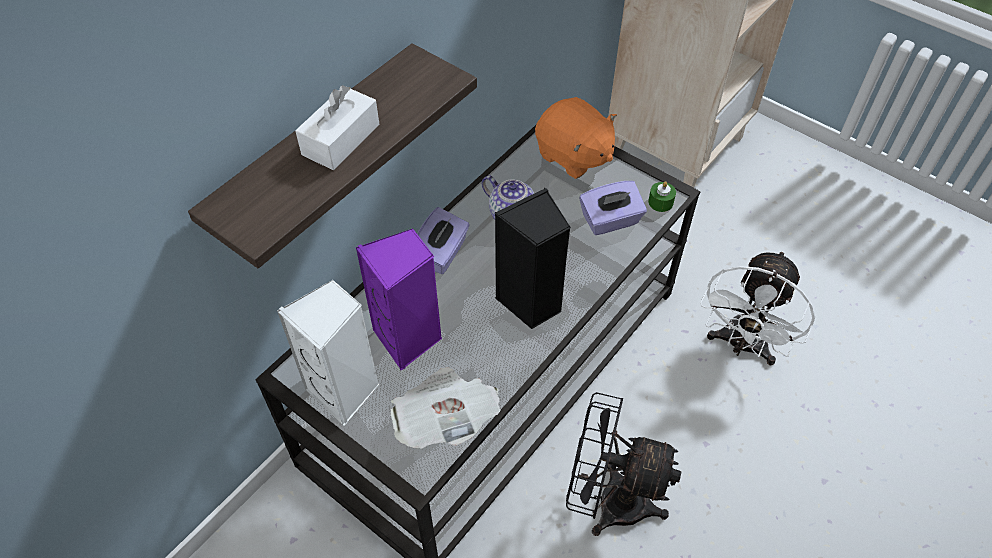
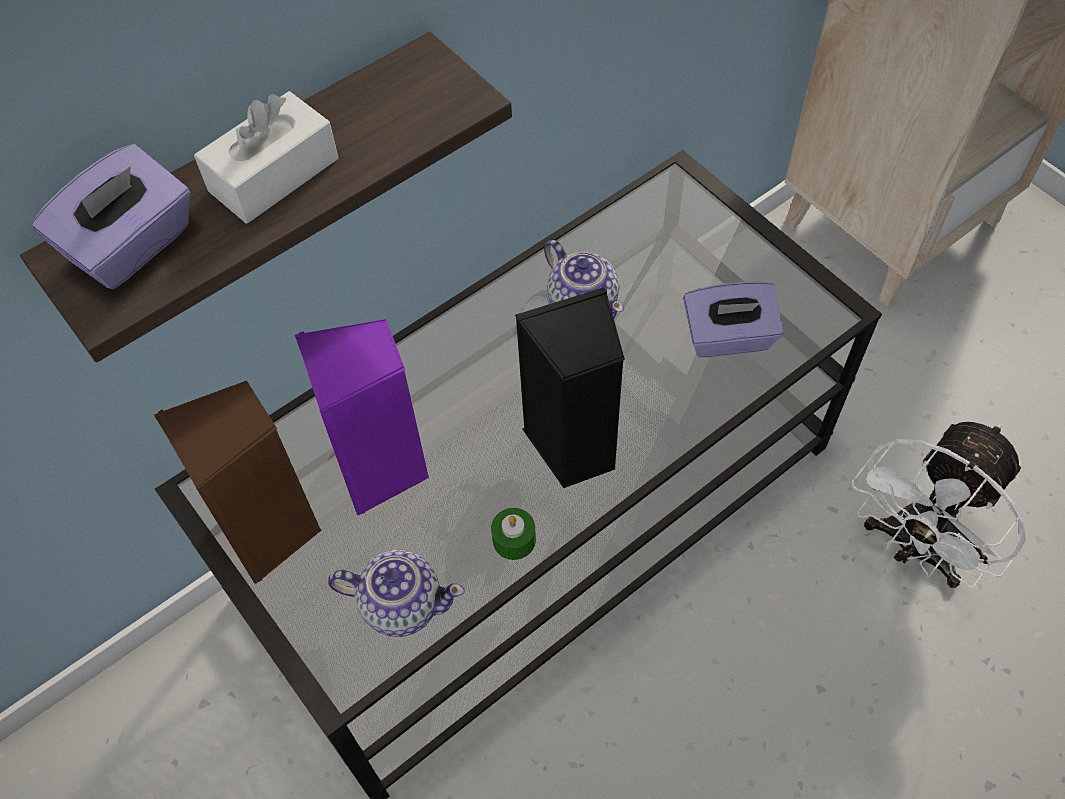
camera: 15 degrees right, 5 degrees up
white speaker [277,280,379,426] -> brown speaker [154,381,321,584]
newspaper [391,367,500,449] -> teapot [328,550,465,637]
purple tissue box [417,207,470,274] -> purple tissue box moved to [32,144,190,289]
orange plush toy [535,97,617,179] -> none
black fan [566,392,681,536] -> none
green candle [648,181,676,212] -> green candle moved to [491,508,536,560]

